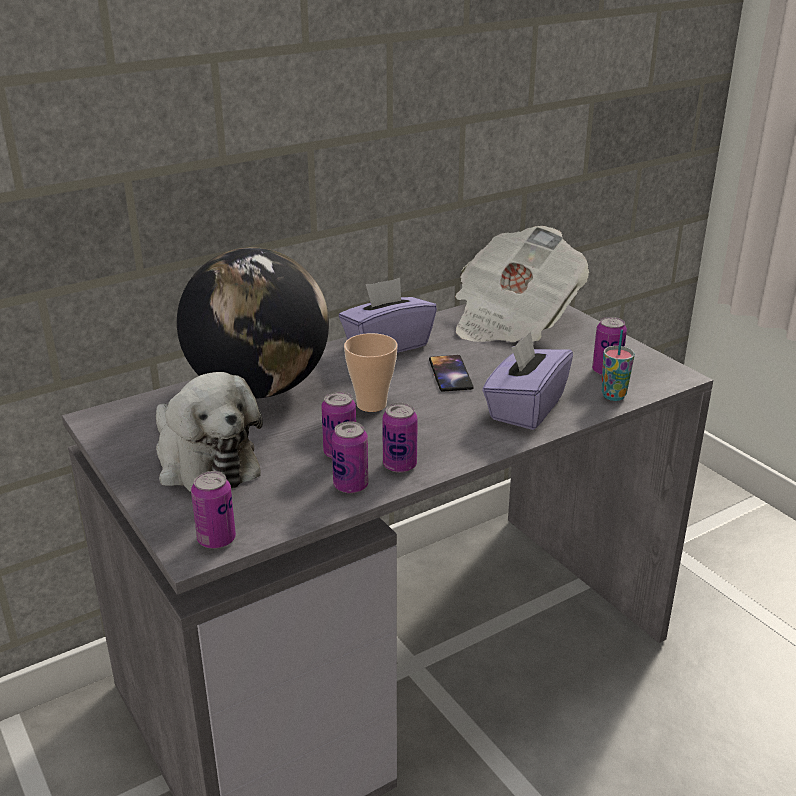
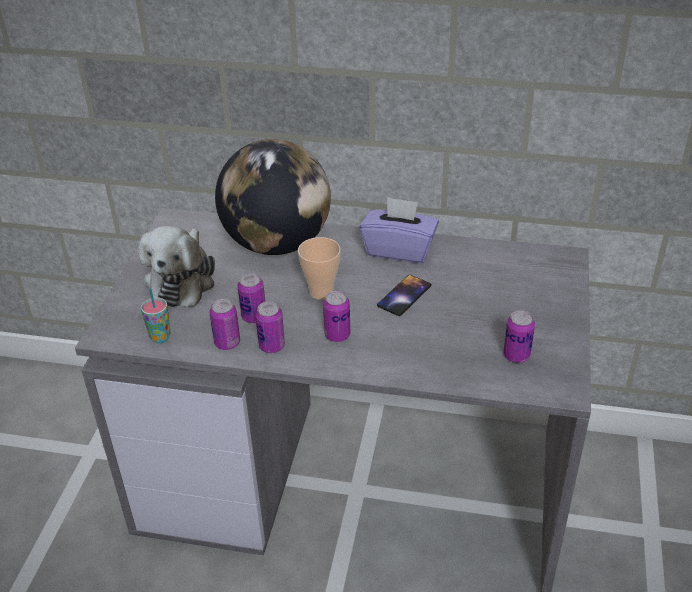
camera: 45 degrees right, 10 degrees up
can [191,471,236,549] -> can moved to [323,291,350,342]
newspaper [455,226,589,342] -> none
purple tissue box [482,331,573,430] -> none
cup [602,330,635,401] -> cup moved to [141,289,170,343]

